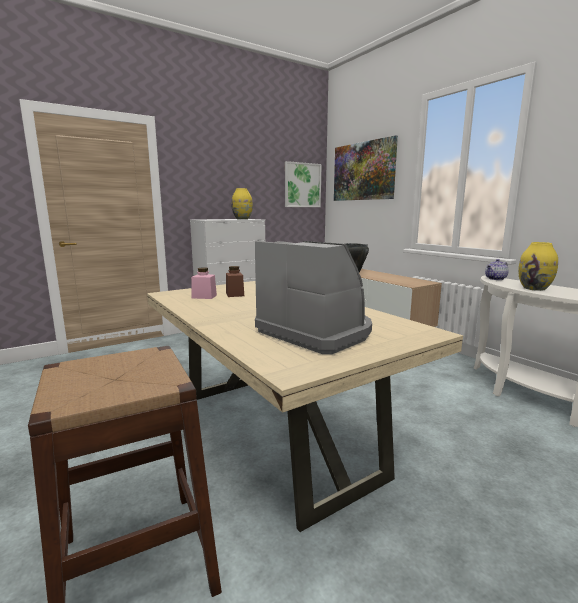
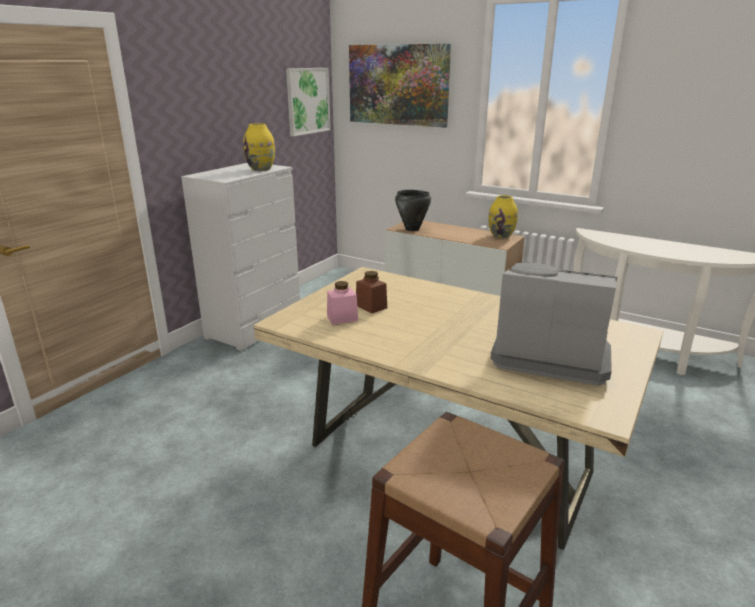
camera: 25 degrees left, 10 degrees up
teapot [485,259,509,280] -> none
yellow vase [518,242,558,291] -> yellow vase moved to [488,195,518,238]

